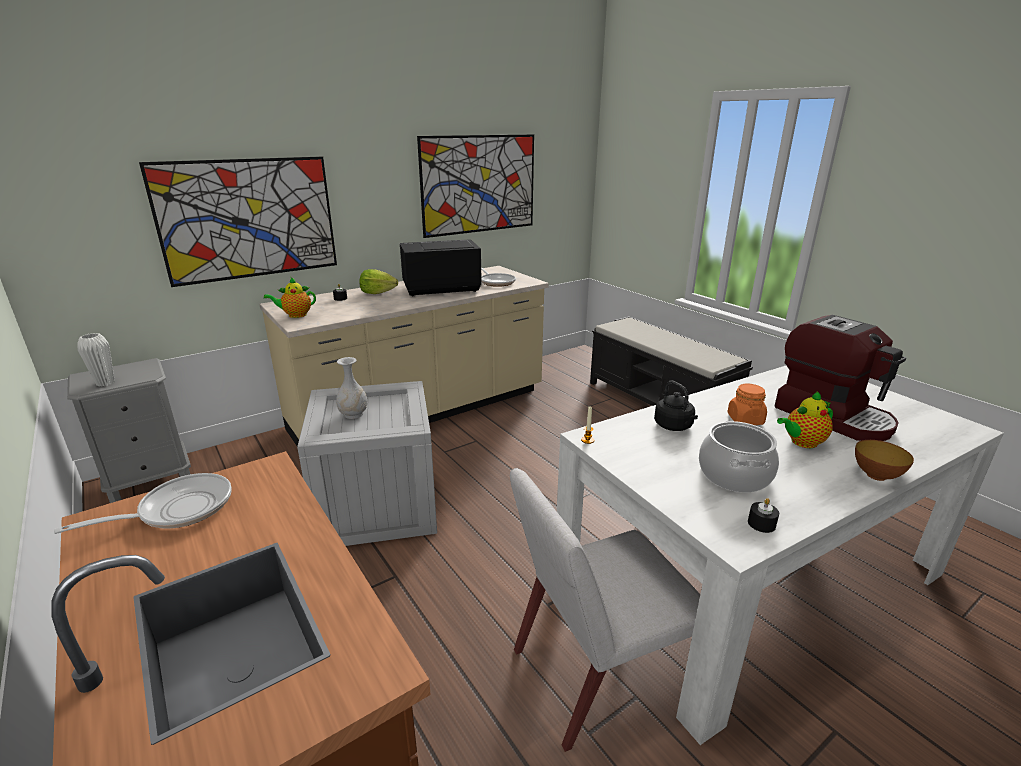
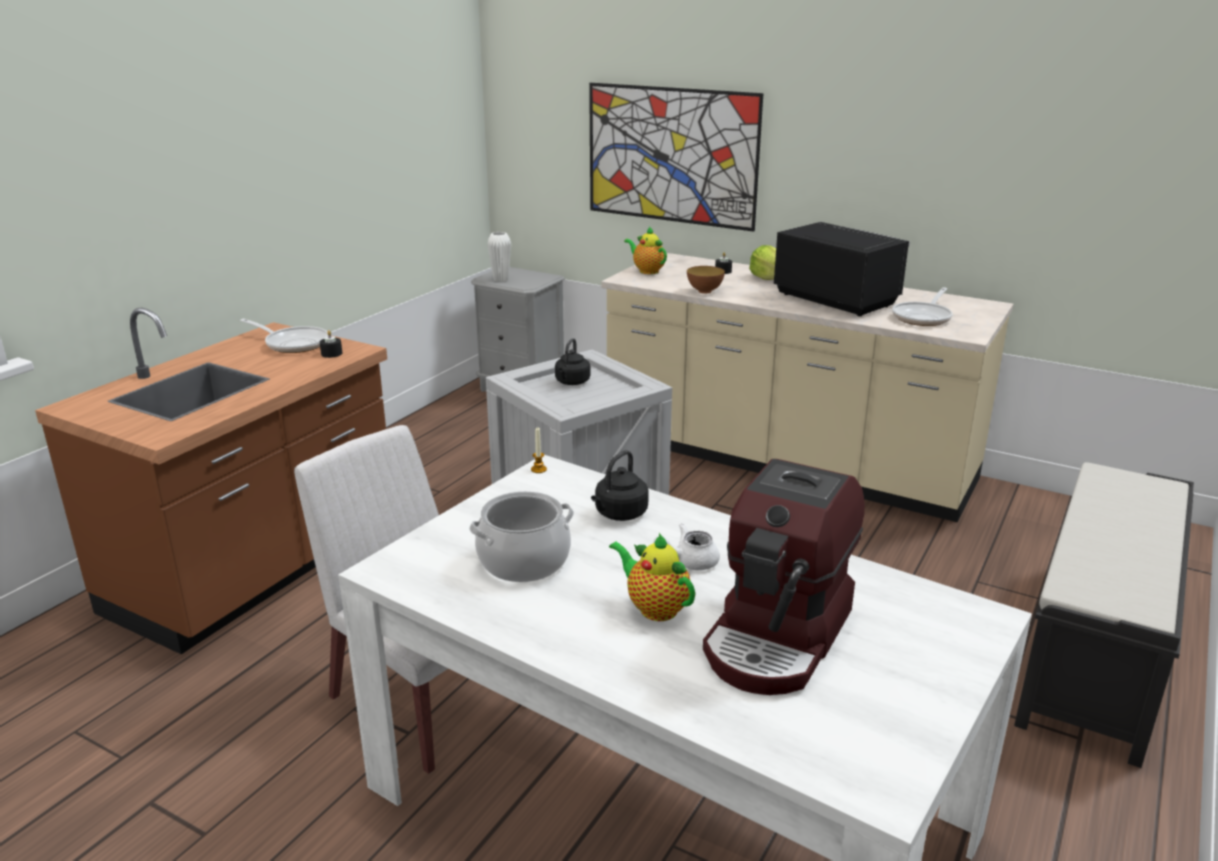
camera: 65 degrees right, 0 degrees up
white vase [336,357,368,419] -> black kettle [555,338,591,385]
picture [417,134,534,238] -> none
orange jar [728,383,767,425] -> white teapot [653,523,720,570]
black candle [748,498,779,533] -> black candle moved to [320,330,342,358]
bowl [855,440,914,481] -> bowl moved to [687,266,725,294]

